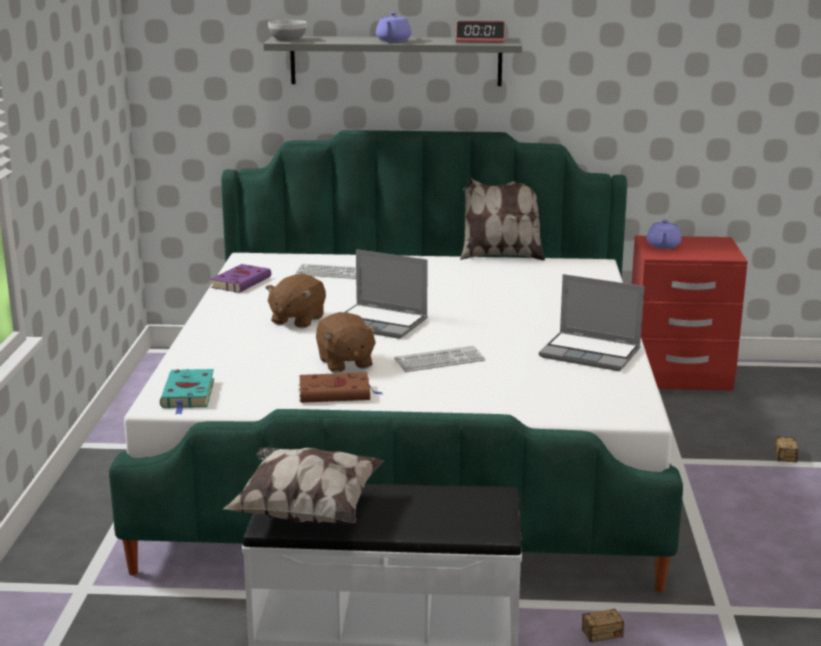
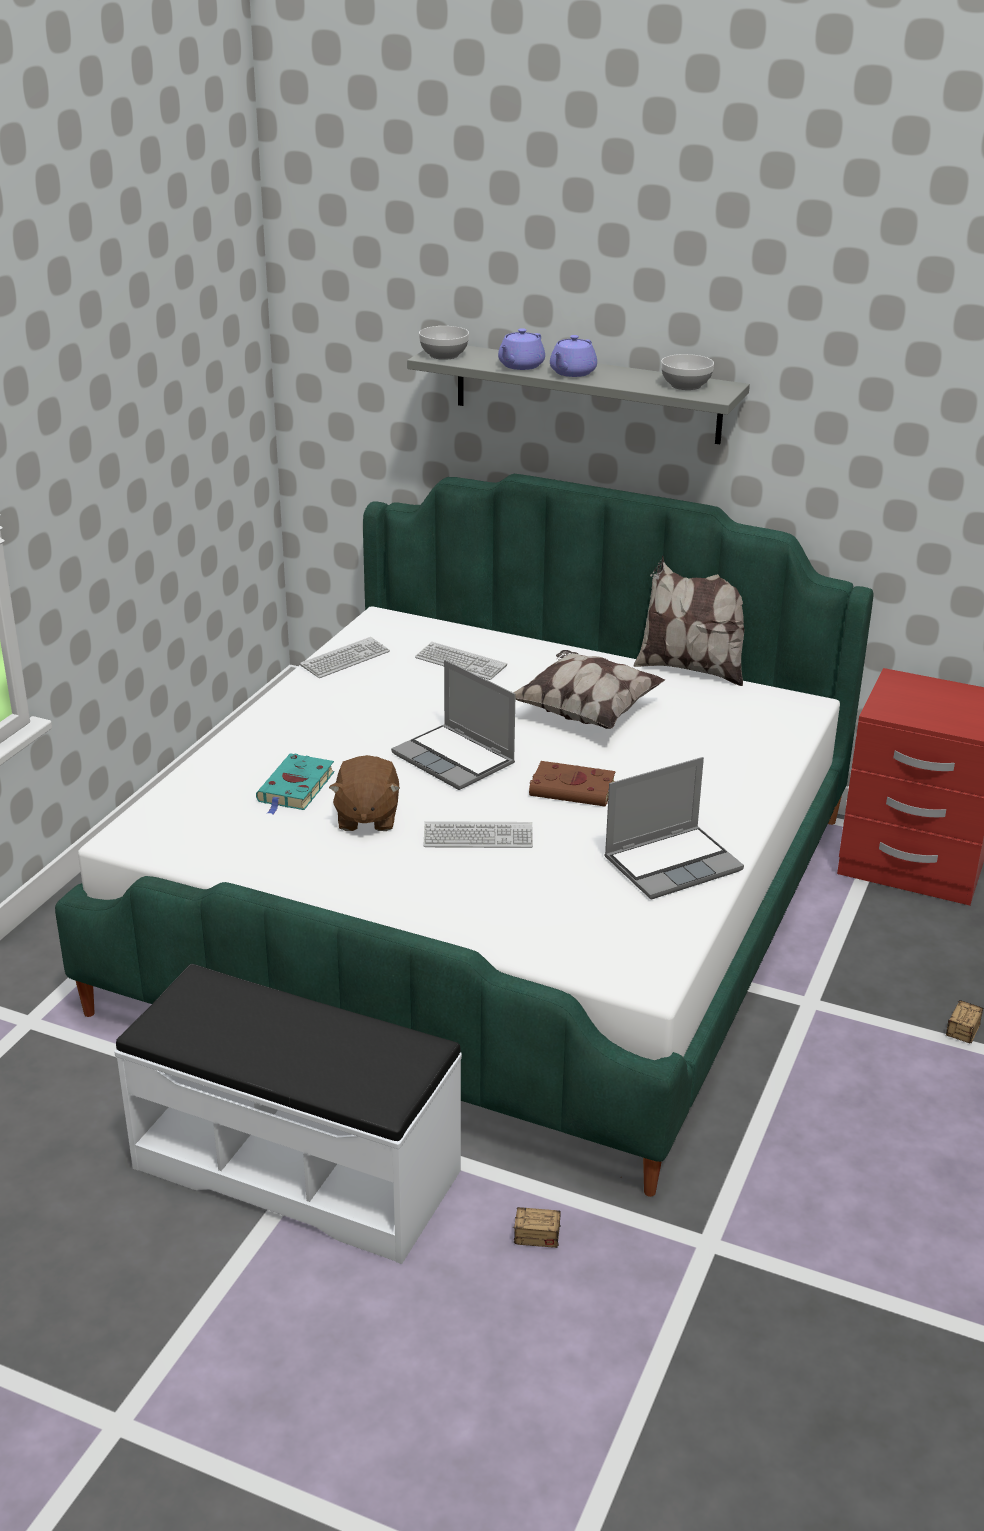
camera: 20 degrees right, 10 degrees up
turquoise book [160,369,214,414] -> turquoise book moved to [256,753,334,814]
purple book [210,264,271,293] -> keyboard [300,637,390,678]
pillow [222,447,384,525] -> pillow moved to [514,650,665,729]
brown plush toy [265,274,326,328] -> none
brown book [299,372,382,403] -> brown book moved to [529,761,616,807]
alarm clock [456,21,505,43] -> bowl [661,354,714,390]
laptop [539,274,644,371] -> laptop turned 75 degrees counterclockwise [604,757,744,899]
purple teapot [646,219,681,249] -> purple teapot moved to [498,328,545,370]

